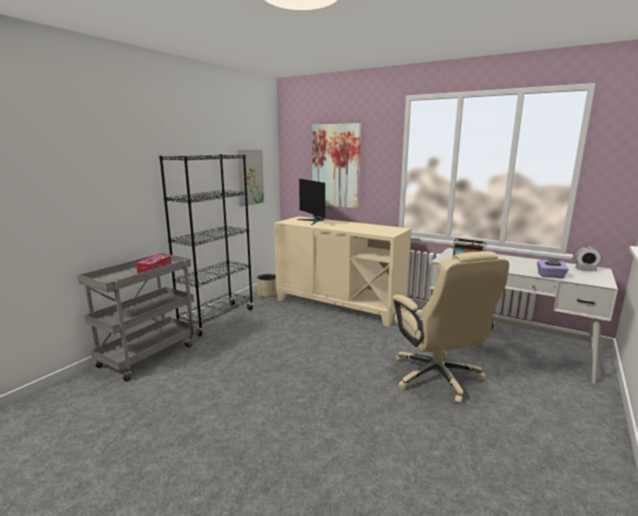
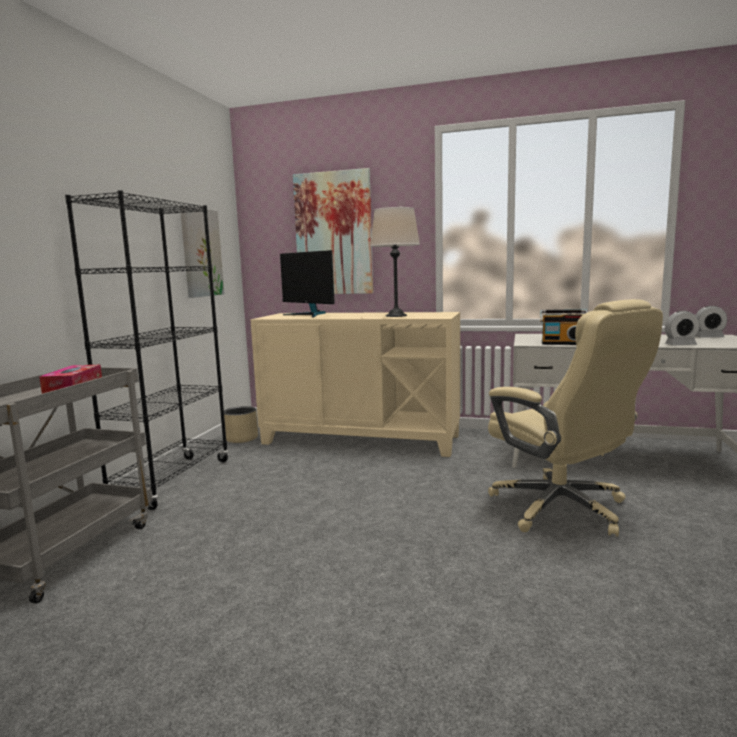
camera: 15 degrees left, 5 degrees down
purple tissue box [537,258,569,278] -> alarm clock [665,311,700,345]
none -> beige table lamp [370,207,420,317]

